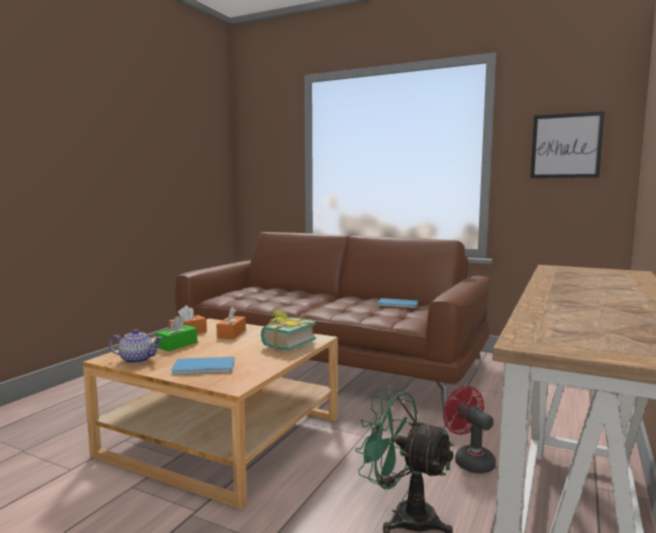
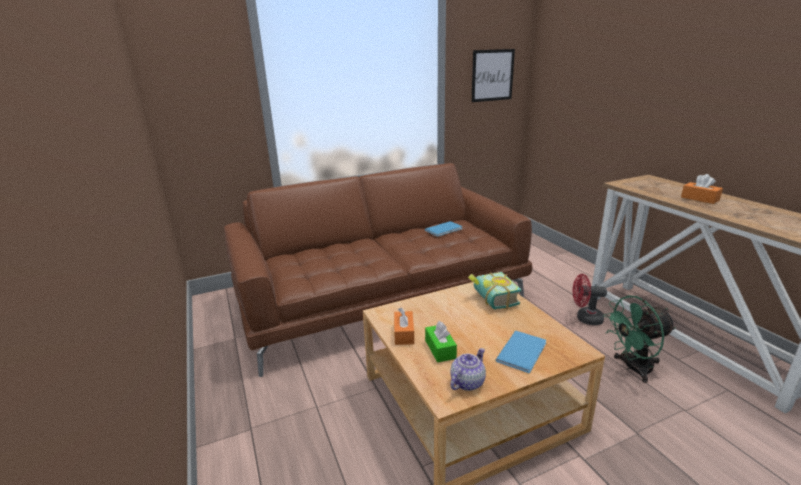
camera: 50 degrees left, 15 degrees up
orange tissue box [216,307,246,339] -> orange tissue box moved to [681,174,723,204]

